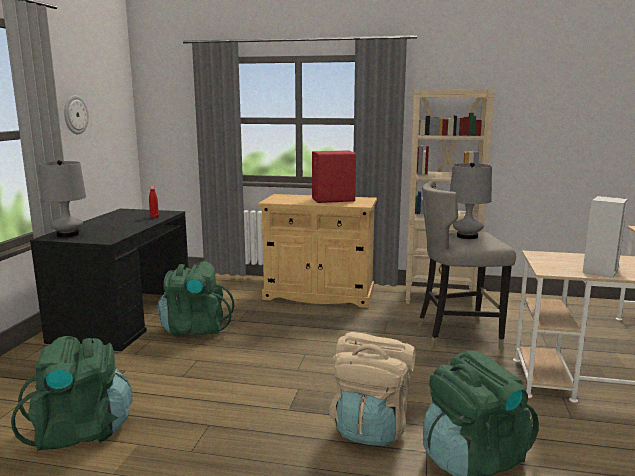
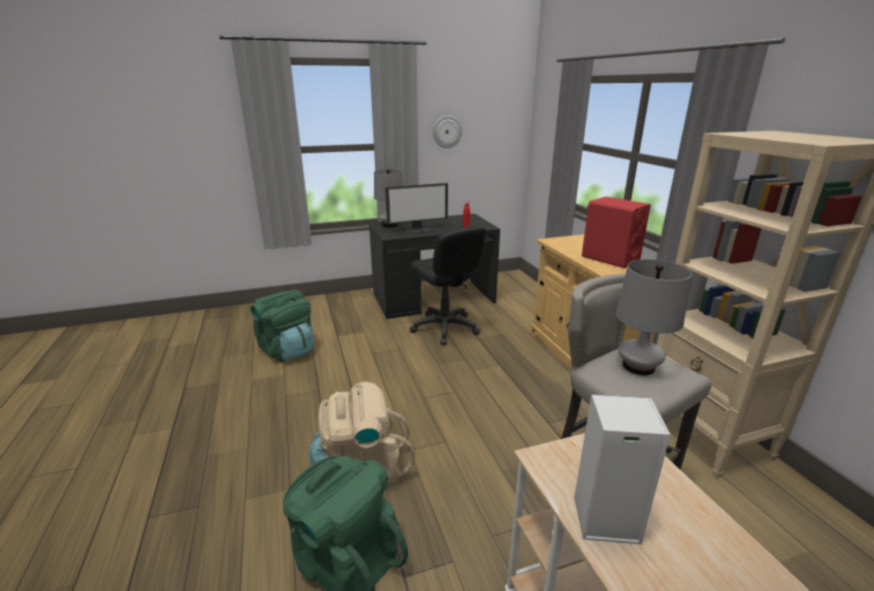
camera: 60 degrees right, 10 degrees up
green backpack [158,261,235,336] -> black office chair [410,225,486,345]
none -> monitor [385,183,448,233]

